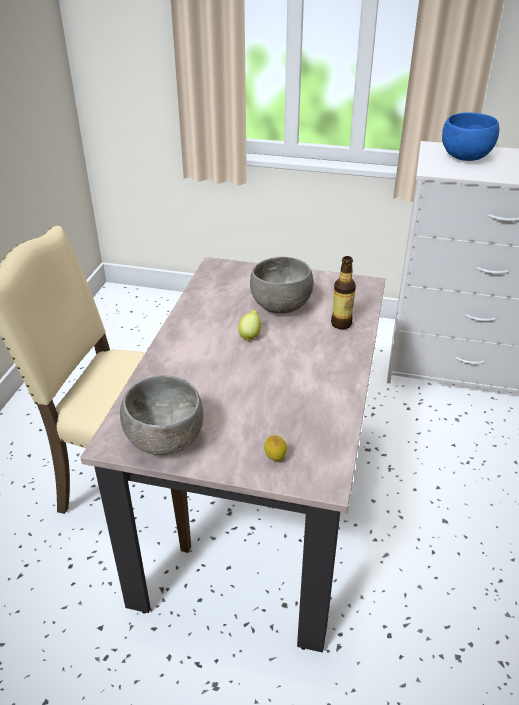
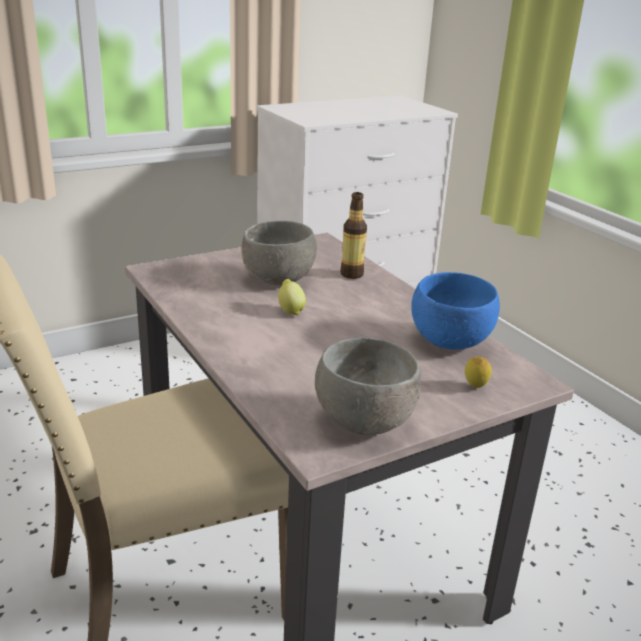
camera: 45 degrees left, 10 degrees down
blue bowl [442,112,499,161] -> blue bowl moved to [411,272,500,350]

